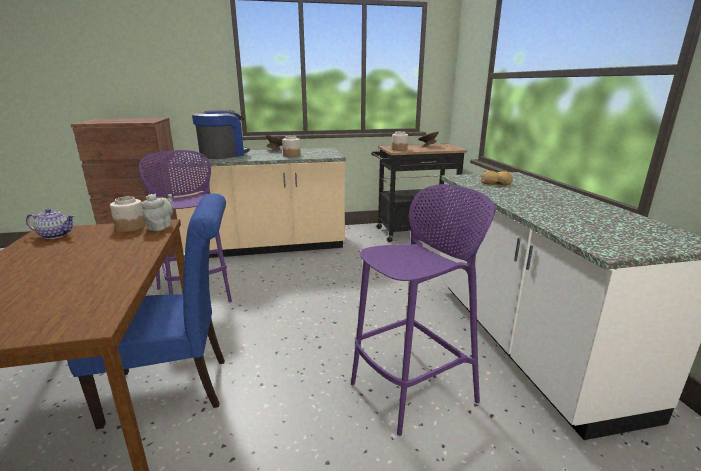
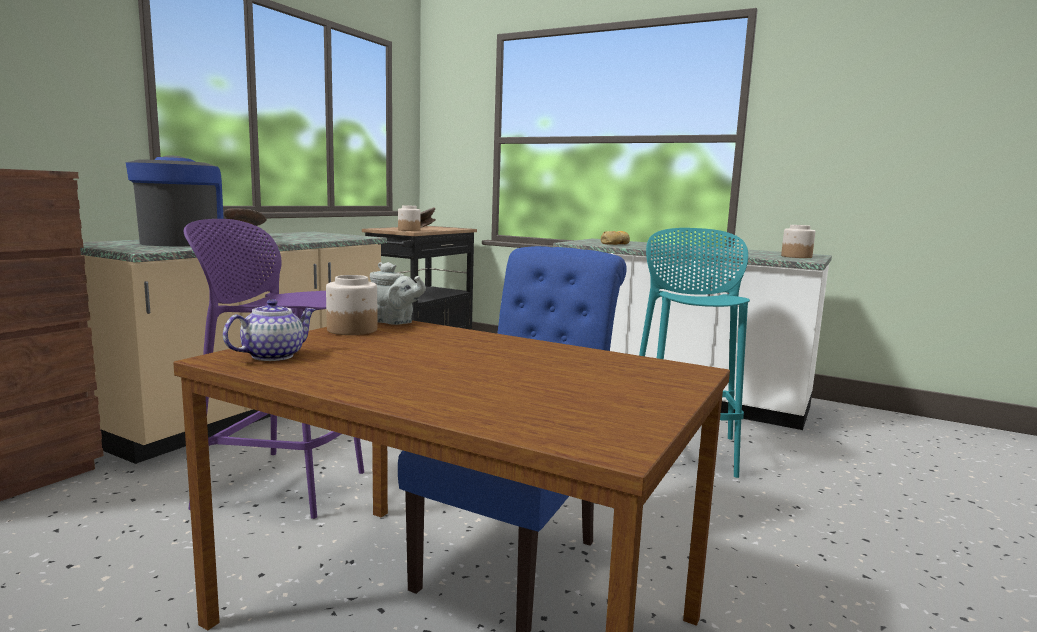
camera: 50 degrees left, 10 degrees down
grey teapot [141,193,173,231] -> grey teapot turned 150 degrees clockwise [370,262,426,325]
jar [282,136,301,157] -> jar moved to [781,225,815,258]
purple stool [351,184,495,436] -> turquoise stool [639,228,750,478]

